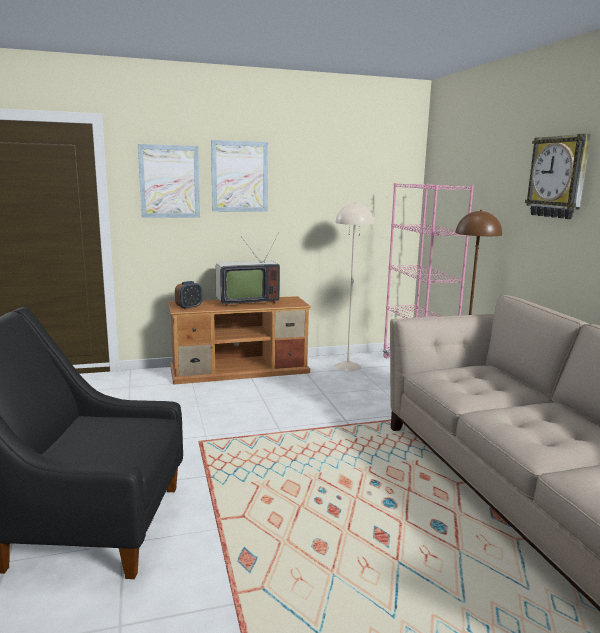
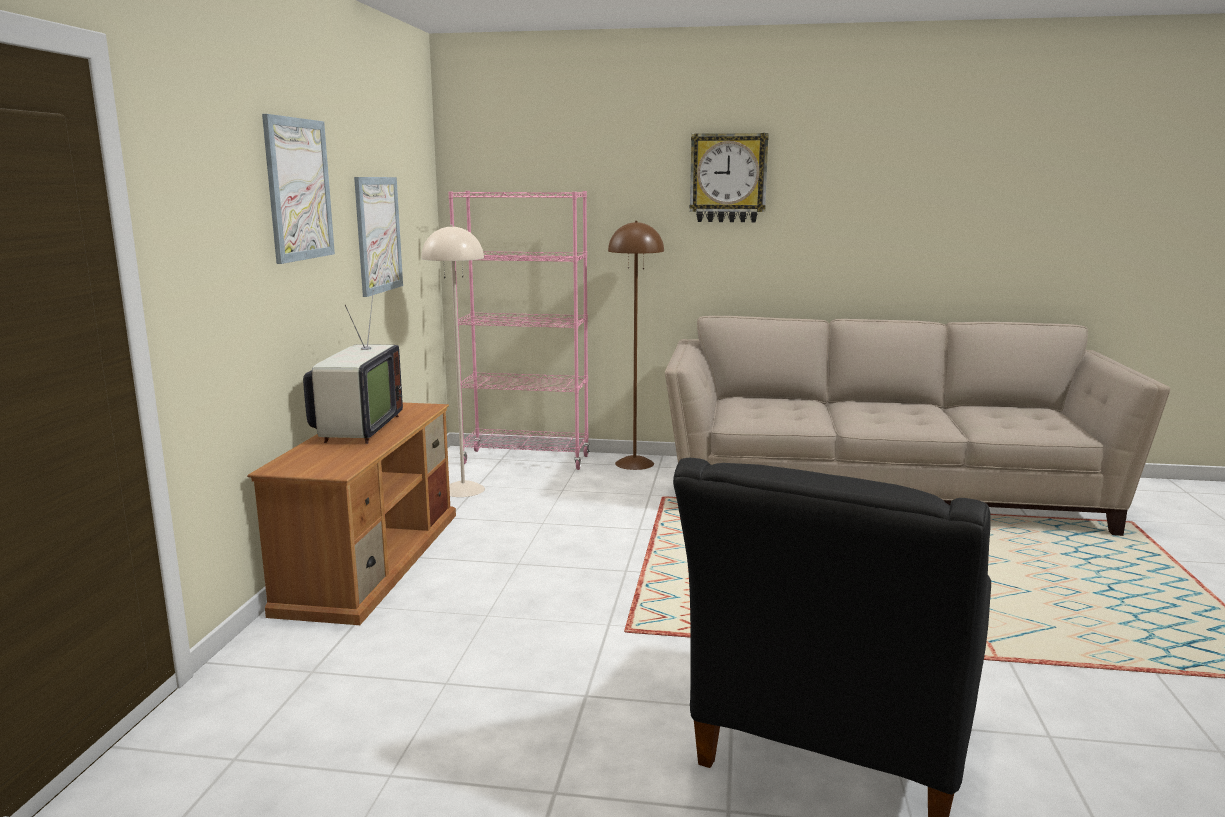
camera: 65 degrees left, 0 degrees up
picture [138,144,200,218] -> picture moved to [354,177,403,297]
alarm clock [175,281,202,309] -> none

